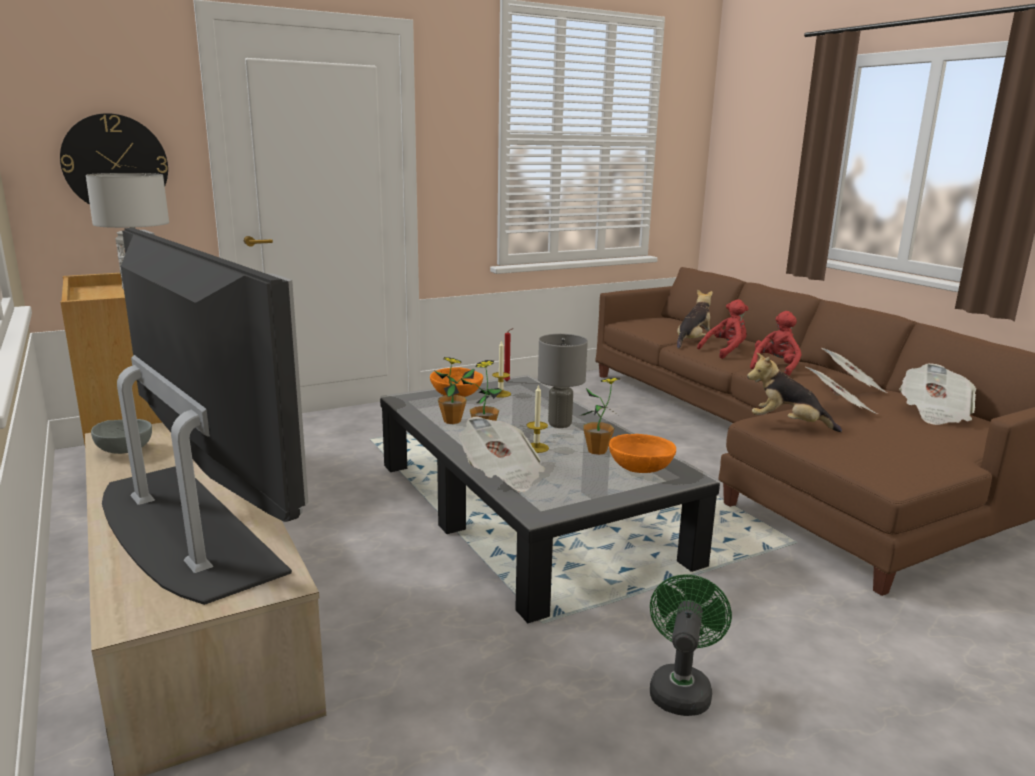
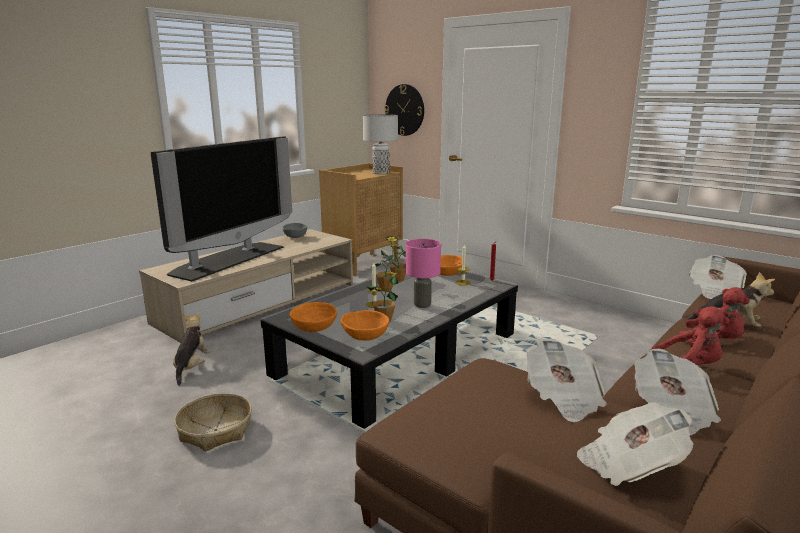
camera: 70 degrees right, 0 degrees up
newspaper [459,416,545,492] -> newspaper moved to [689,255,747,299]
grey table lamp [538,334,588,428] -> pink table lamp [405,239,441,308]
green fan [650,574,732,716] -> basket [174,393,252,451]
plush toy [747,353,842,432] -> plush toy moved to [173,312,211,386]
none -> orange bowl [289,302,337,332]

